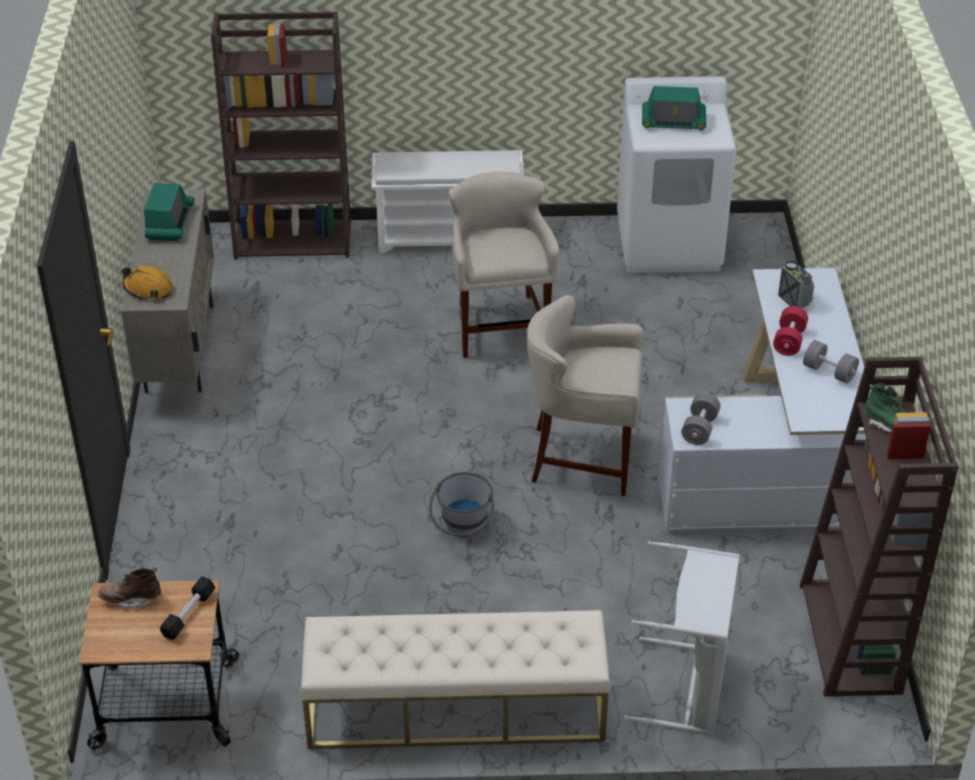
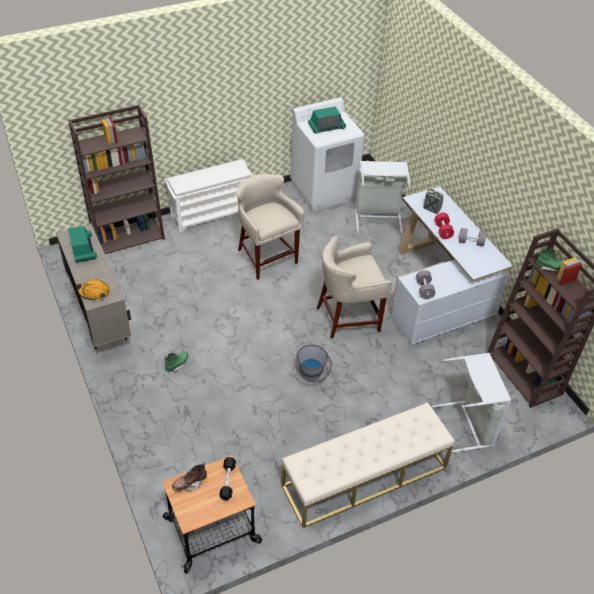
camera: 25 degrees left, 5 degrees up
none -> green boot [165,352,188,373]
none -> grey laundry basket [355,161,411,234]

